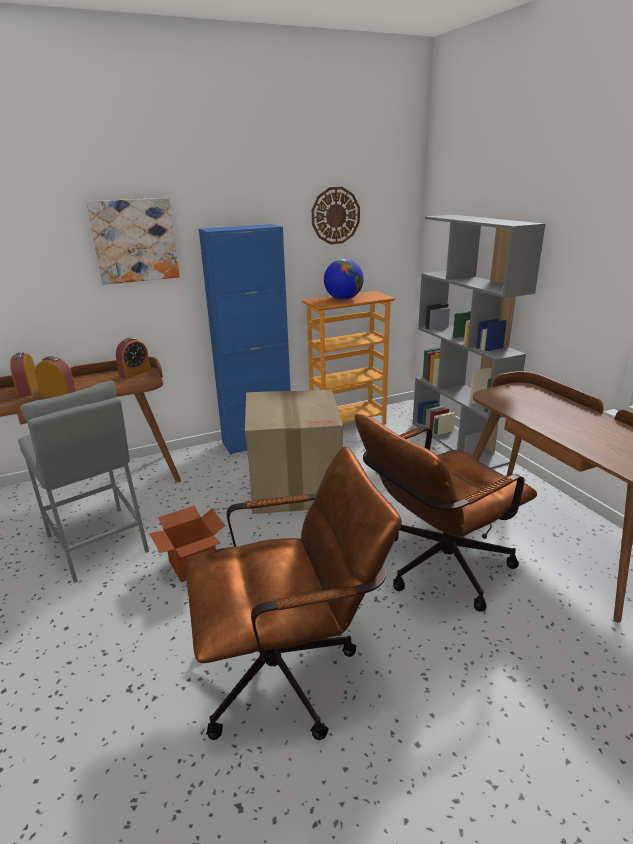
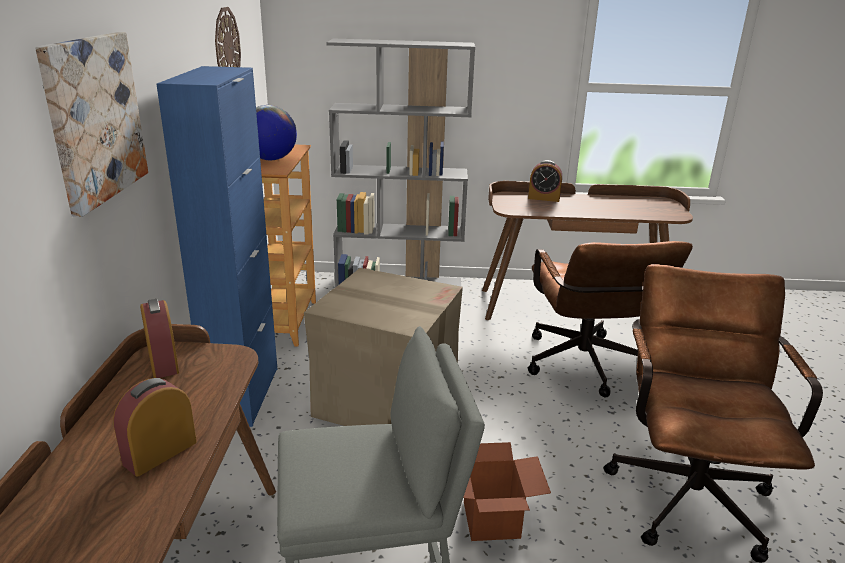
camera: 65 degrees left, 0 degrees up
alarm clock [10,352,38,397] -> alarm clock moved to [528,160,562,202]

